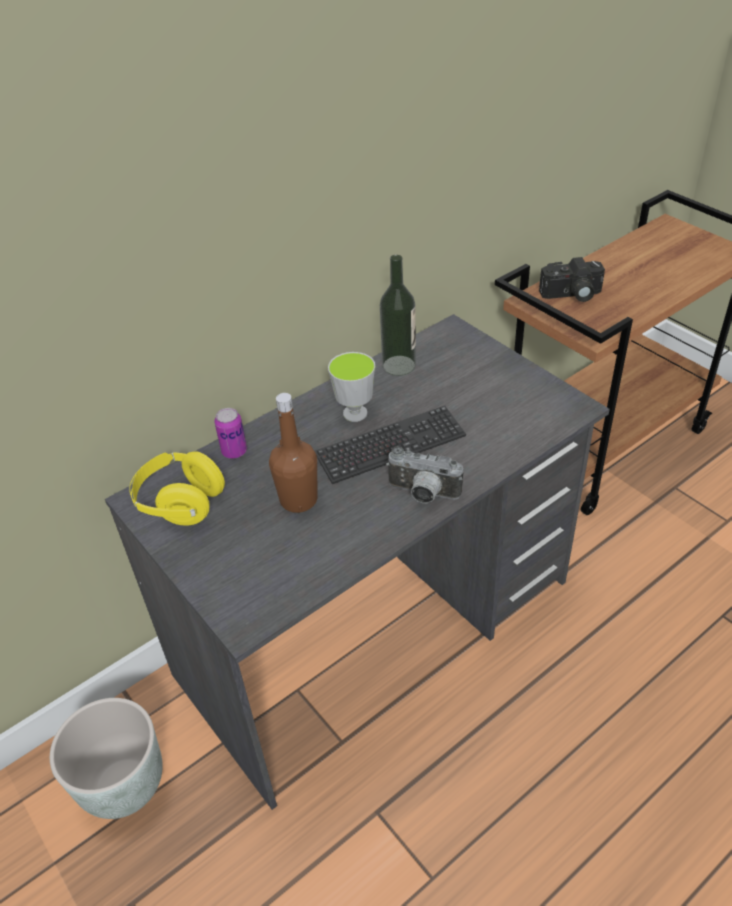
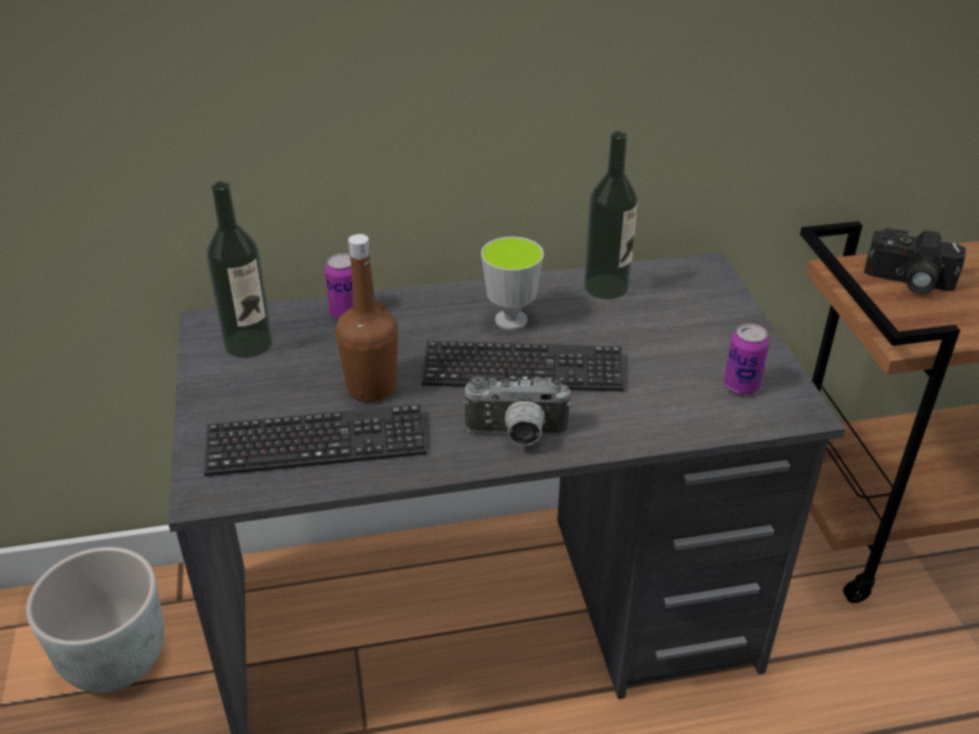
camera: 25 degrees right, 5 degrees down
yellow headphones [129,451,226,526] -> bottle [206,181,273,358]
camera [386,447,464,503] -> camera turned 45 degrees counterclockwise [463,376,571,446]
none -> keyboard [204,404,427,476]
none -> can [724,323,769,395]

